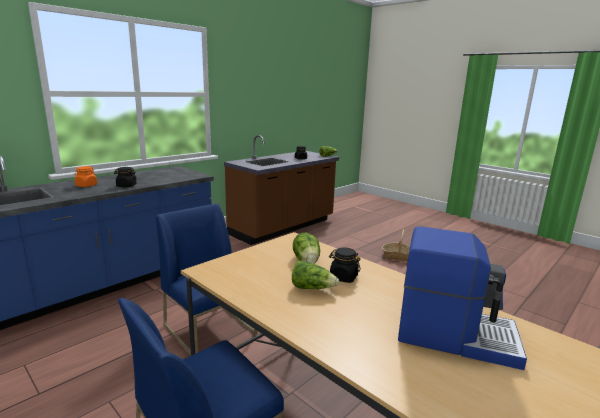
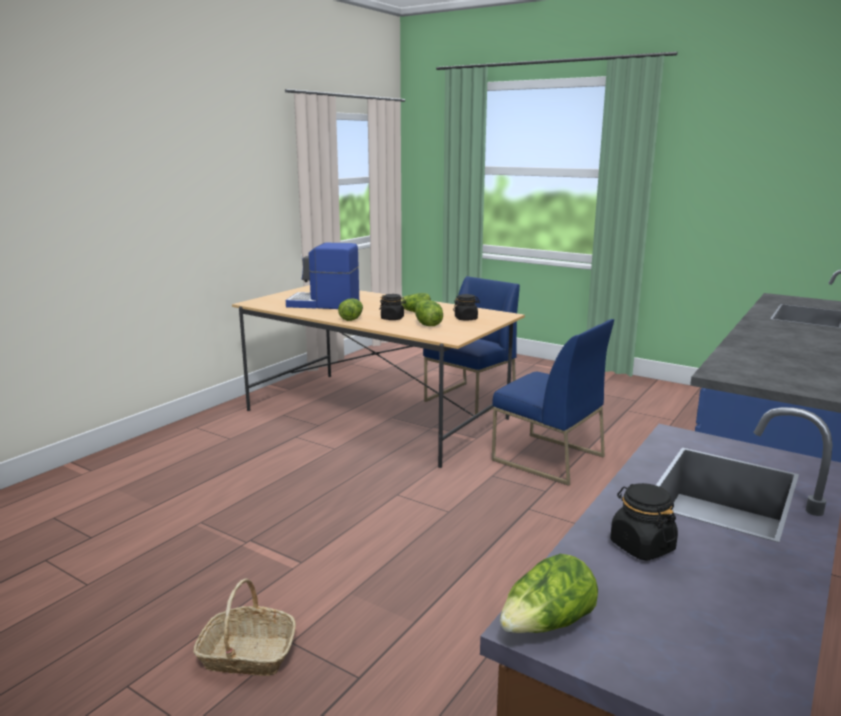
camera: 170 degrees right, 0 degrees up
orange jar [74,166,97,187] -> none
black jar [114,167,137,187] -> black jar moved to [453,294,480,321]
none -> lettuce [338,299,363,321]

